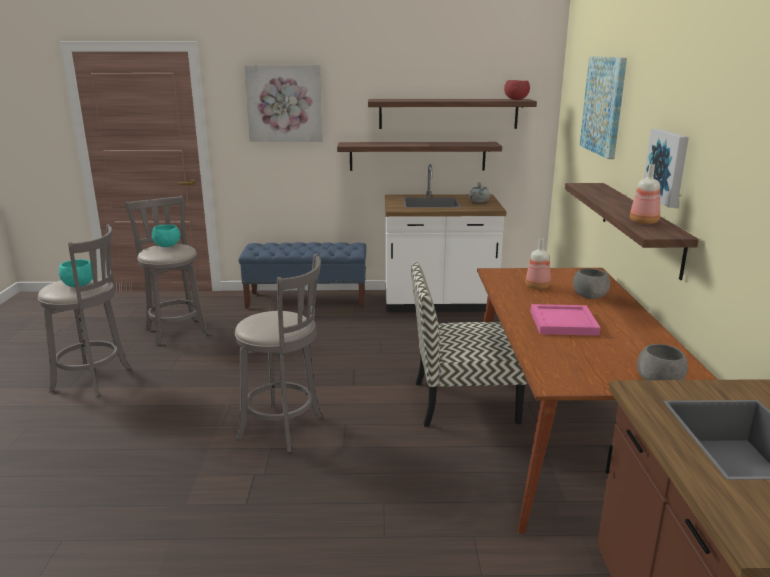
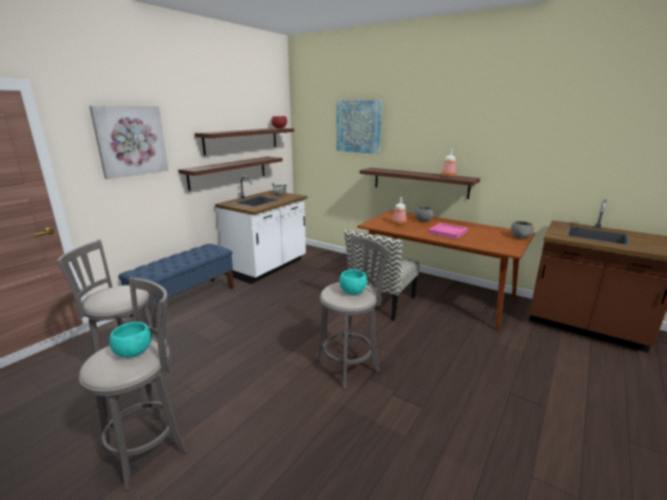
camera: 55 degrees left, 0 degrees up
turquoise bowl [152,224,180,247] -> turquoise bowl moved to [339,269,367,295]
picture [644,129,689,208] -> none

